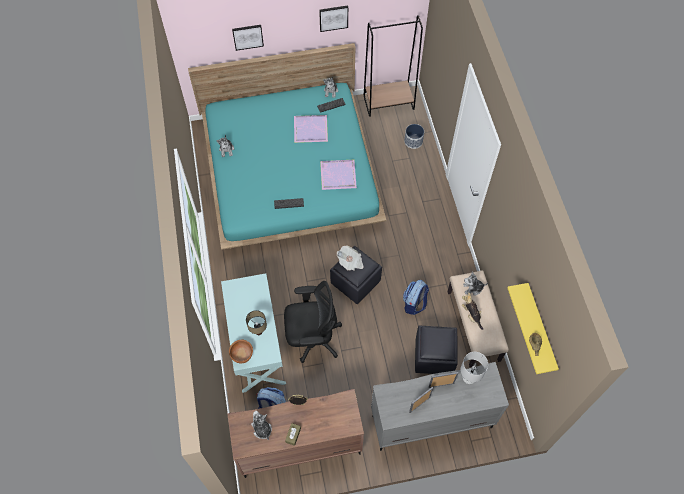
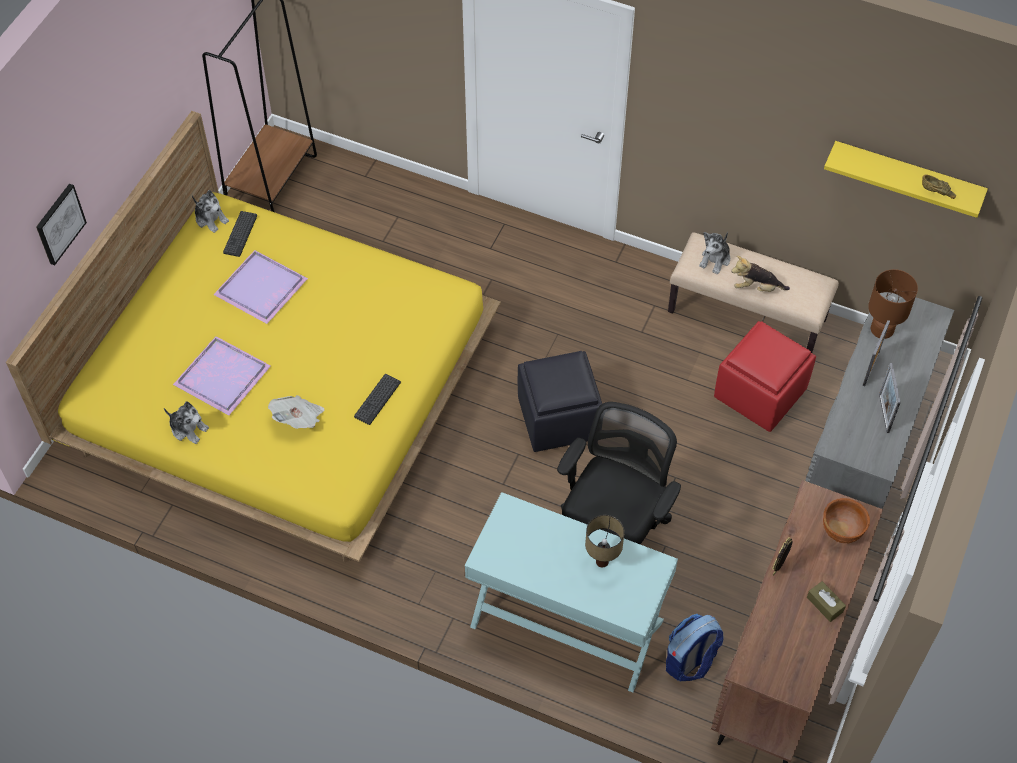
camera: 55 degrees left, 5 degrees down
turquoise bed [188,43,386,250] -> yellow bed [6,111,501,562]
brown bowl [229,340,253,364] -> brown bowl moved to [823,498,870,543]
plush toy [251,411,272,440] -> none
picture [319,6,348,32] -> none
purple tray [320,160,357,190] -> purple tray moved to [173,336,271,416]
newspaper [337,246,364,271] -> newspaper moved to [268,395,325,429]
backpack [403,280,429,315] -> none
planter [404,124,424,149] -> none
black ottoman [415,325,458,374] -> red ottoman [714,321,816,432]
grey table lamp [460,352,488,384] -> brown table lamp [868,269,918,339]

